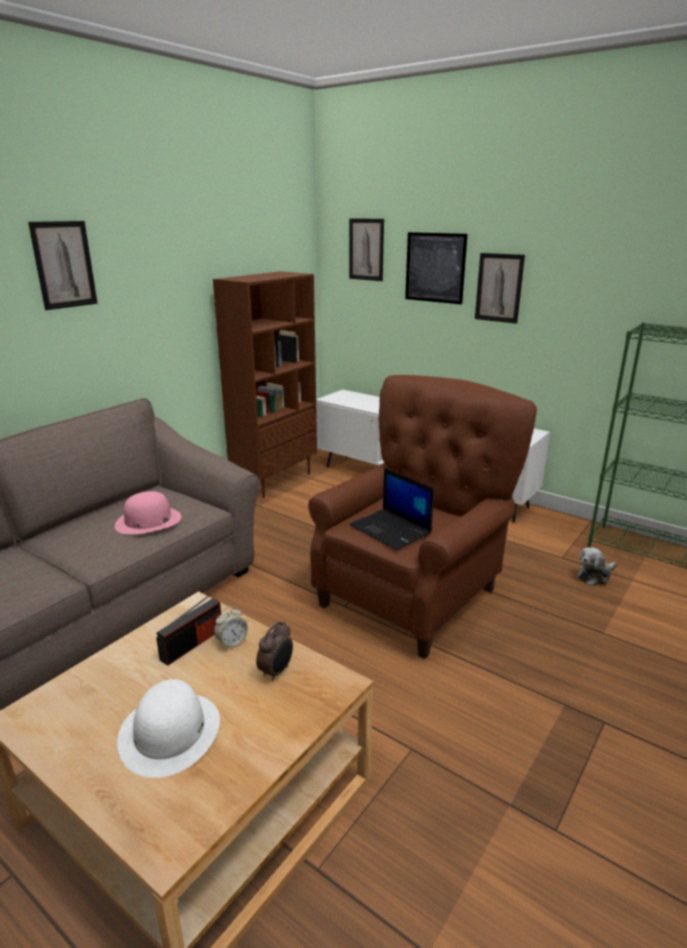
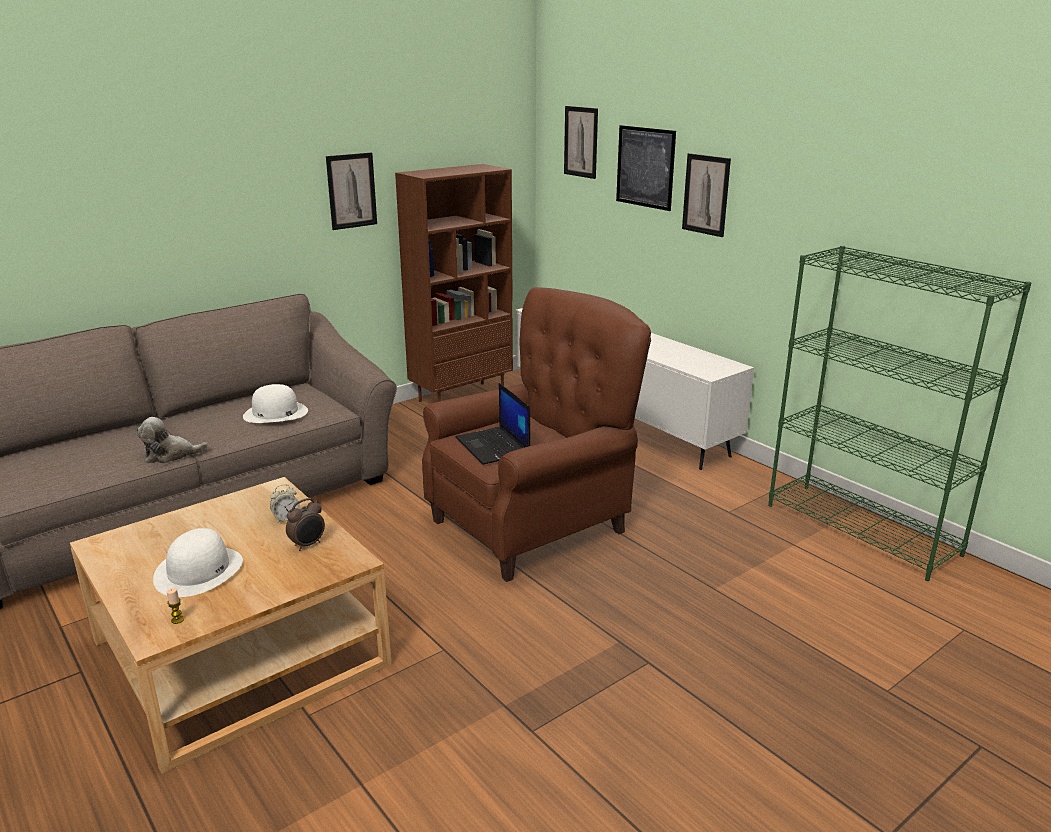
camera: 15 degrees right, 0 degrees up
picture [28,221,98,310] -> picture moved to [326,153,377,230]
pink hat [115,491,181,535] -> white hat [243,384,308,423]
radio [156,594,221,666] -> none
plush toy [578,547,617,586] -> plush toy moved to [137,417,208,464]
none -> candle [167,587,184,624]

